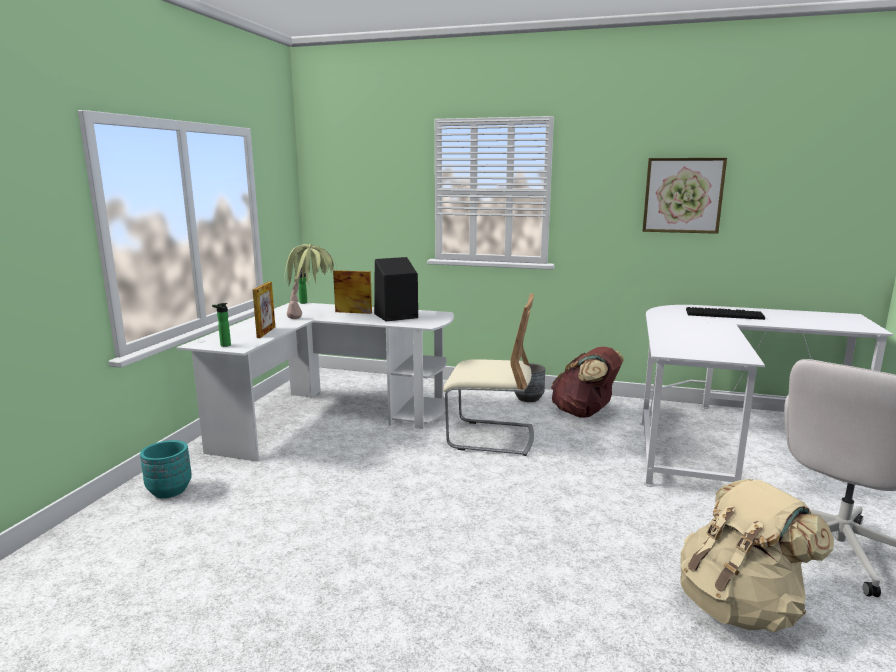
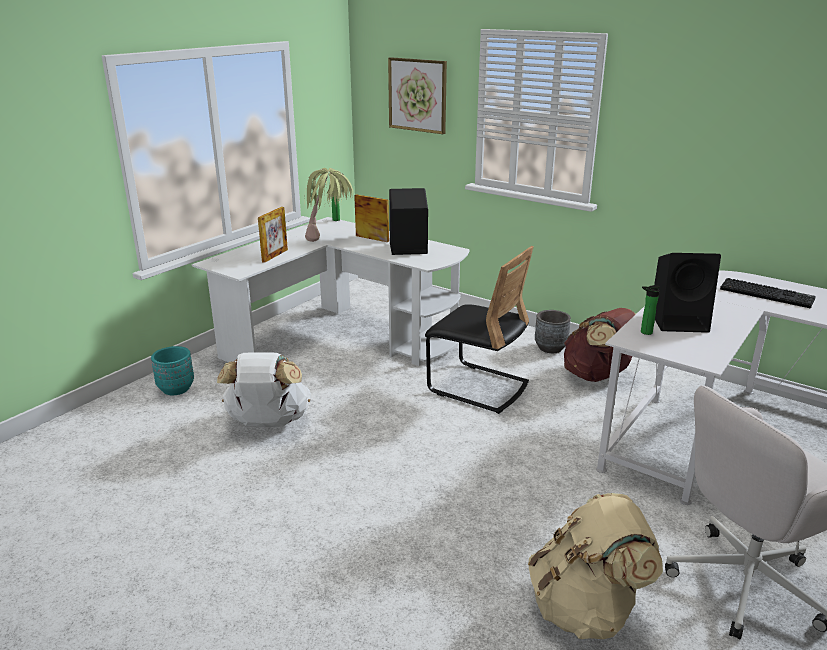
camera: 20 degrees right, 10 degrees up
bottle [212,303,231,347] -> bottle moved to [641,285,660,335]
beige chair [443,293,534,456] -> black chair [425,246,534,414]
picture [642,158,727,234] -> picture moved to [388,57,447,134]
none -> white backpack [217,352,311,427]
none -> black speaker [654,253,721,333]

